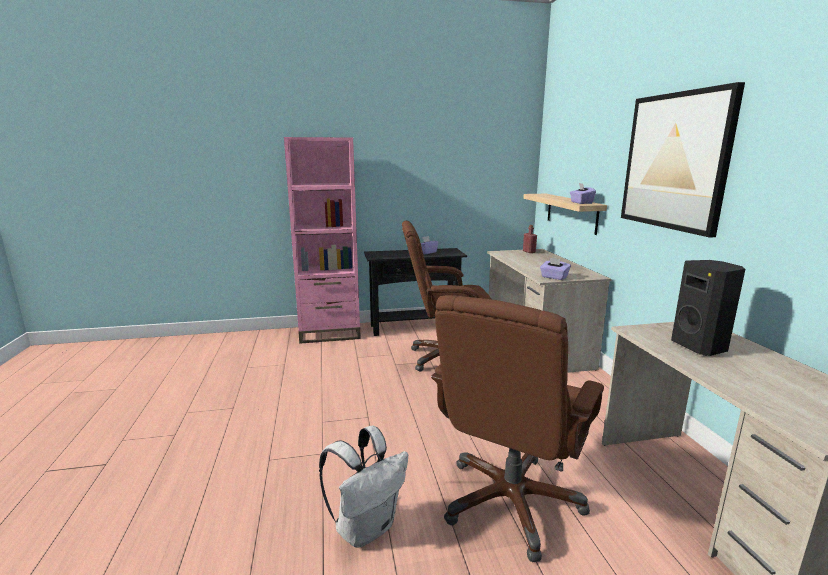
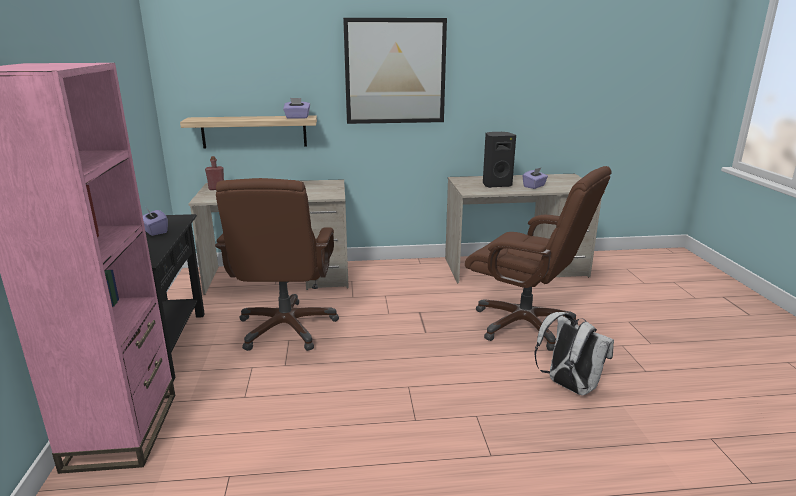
camera: 85 degrees left, 5 degrees up
purple tissue box [540,258,571,280] -> purple tissue box moved to [523,167,548,189]

